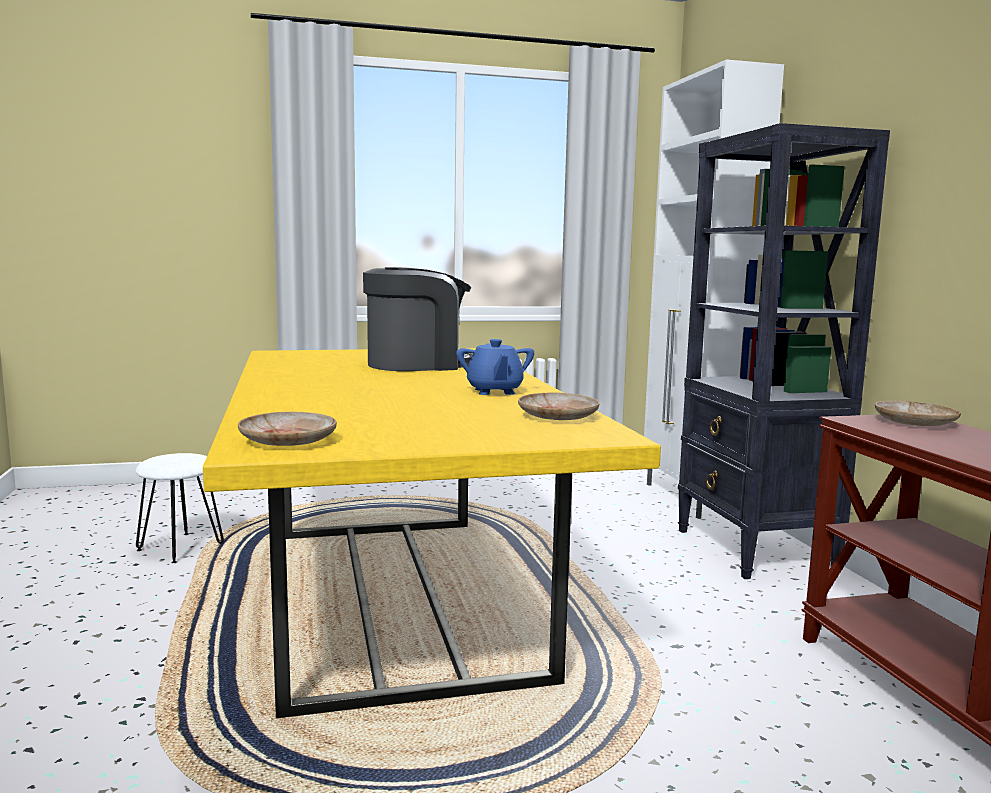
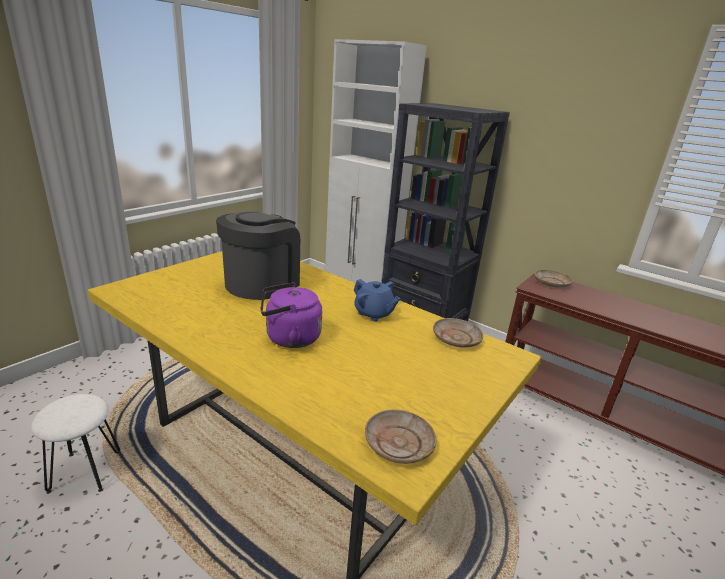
camera: 40 degrees left, 15 degrees up
none -> purple kettle [261,282,322,348]

